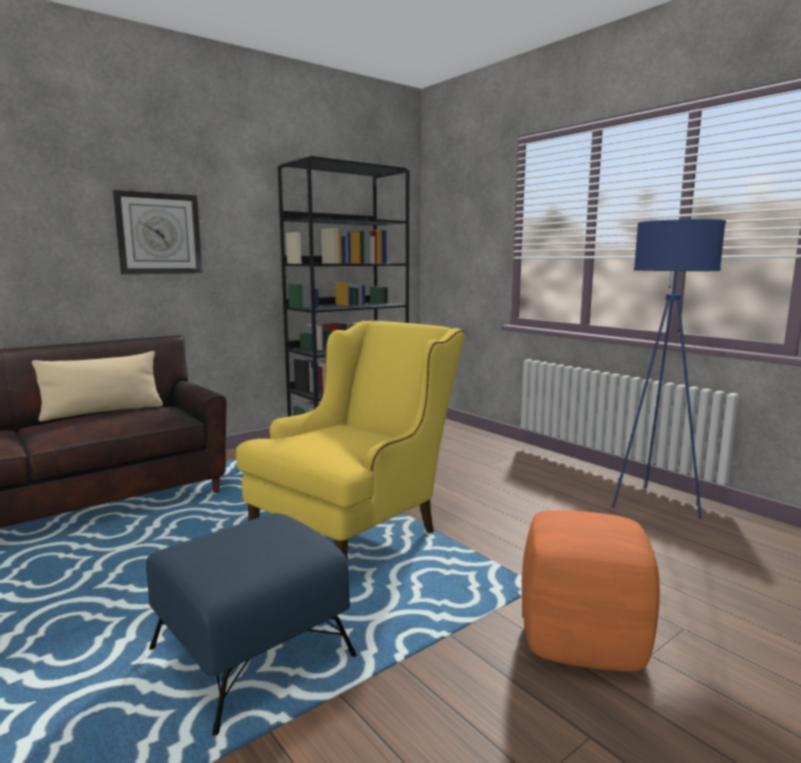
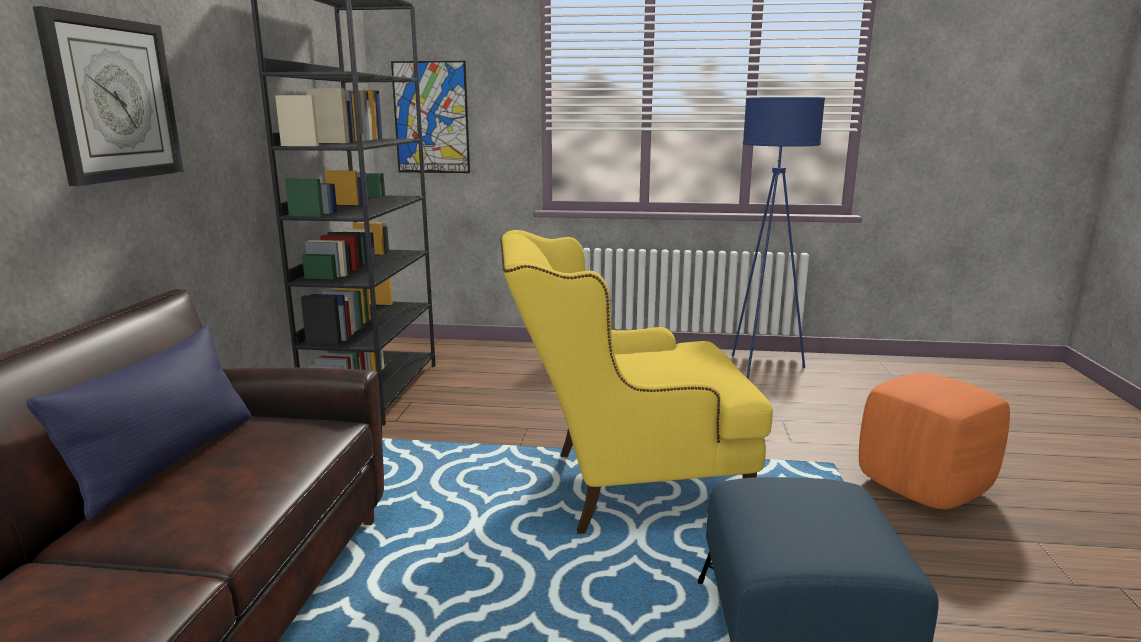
camera: 45 degrees left, 5 degrees up
beige pillow [32,351,163,421] -> blue pillow [27,326,251,520]
yellow armchair [236,321,465,559] -> yellow armchair turned 90 degrees counterclockwise [500,230,773,534]
none -> picture [391,61,470,173]

